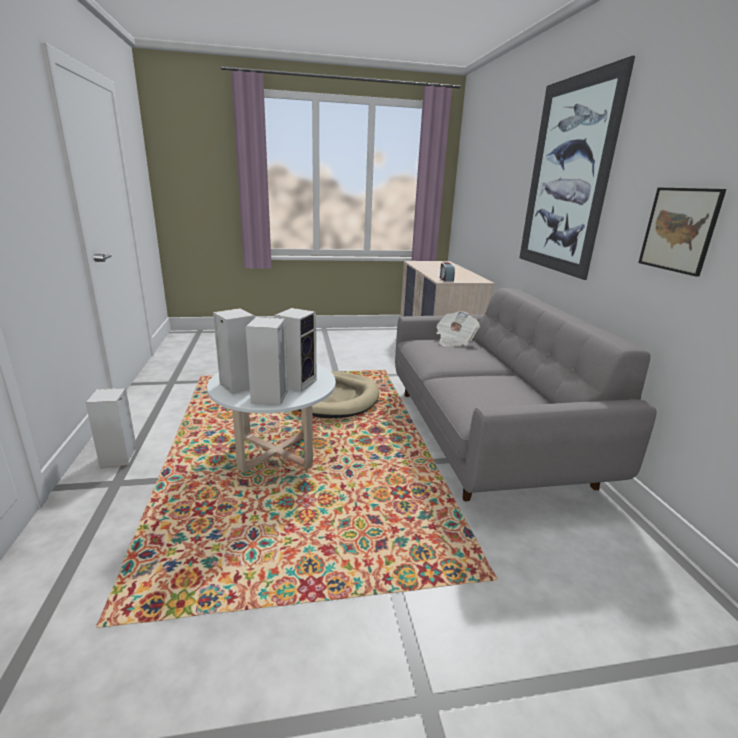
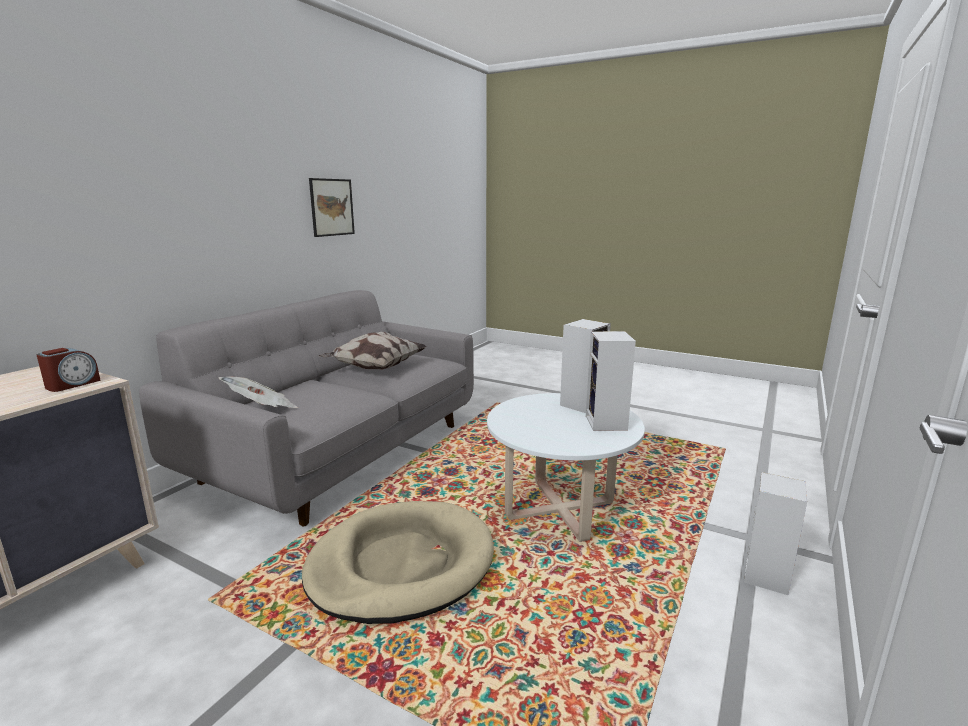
camera: 140 degrees left, 5 degrees down
speaker [274,308,317,392] -> none
picture [519,56,635,280] -> none
none -> pillow [319,332,427,370]

